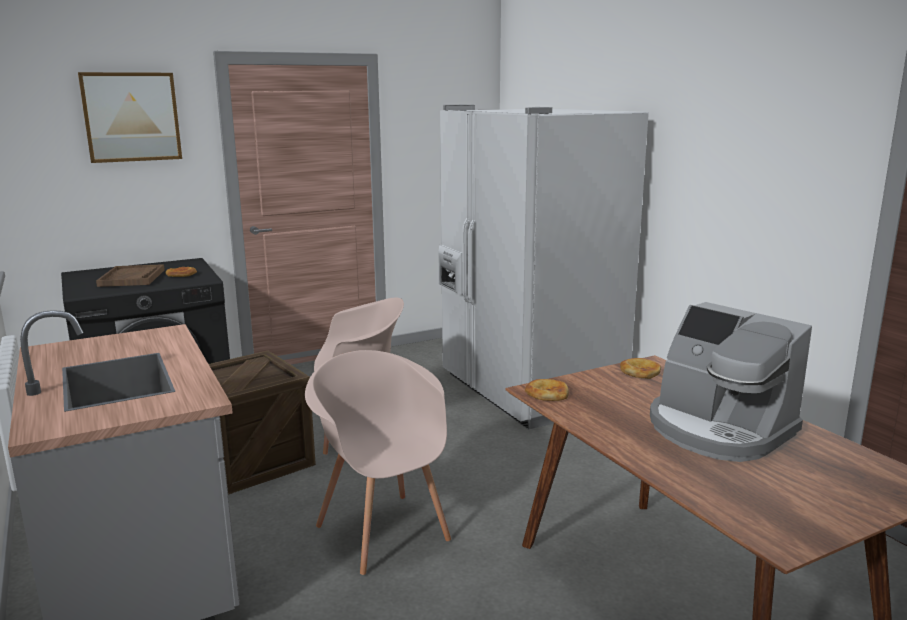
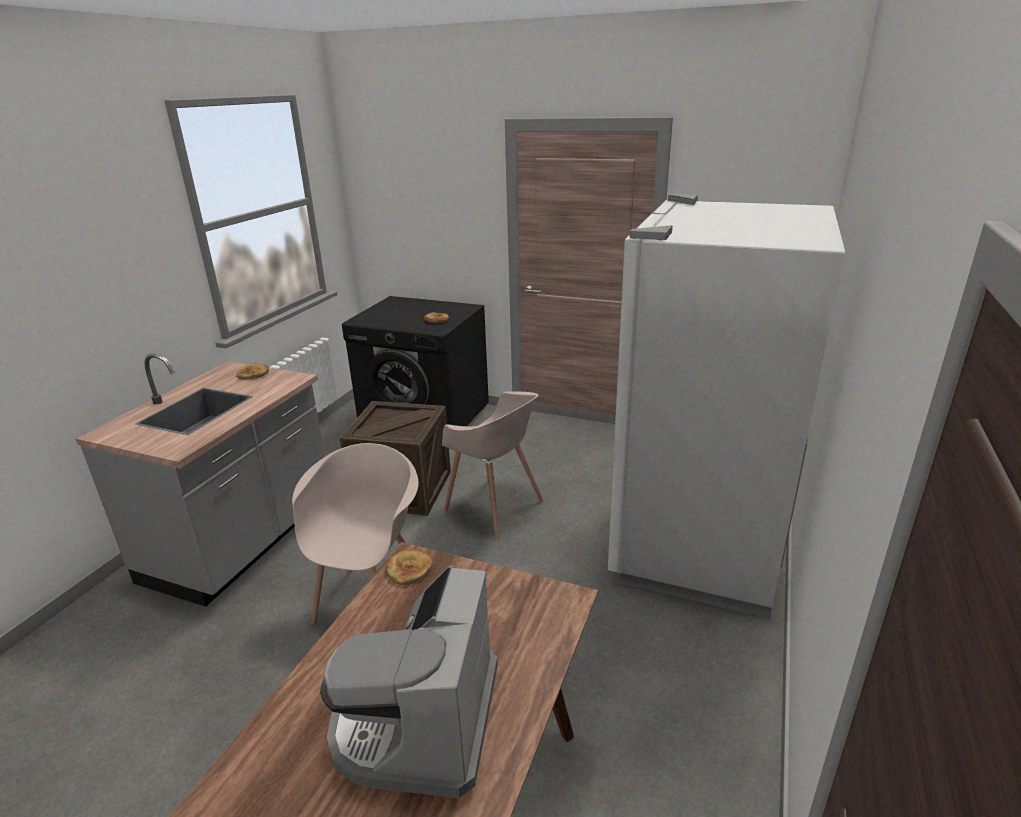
camera: 50 degrees right, 10 degrees up
picture [78,72,182,163] -> none
brown tray [96,264,165,287] -> none
bread [620,358,661,379] -> bread moved to [236,363,269,379]

